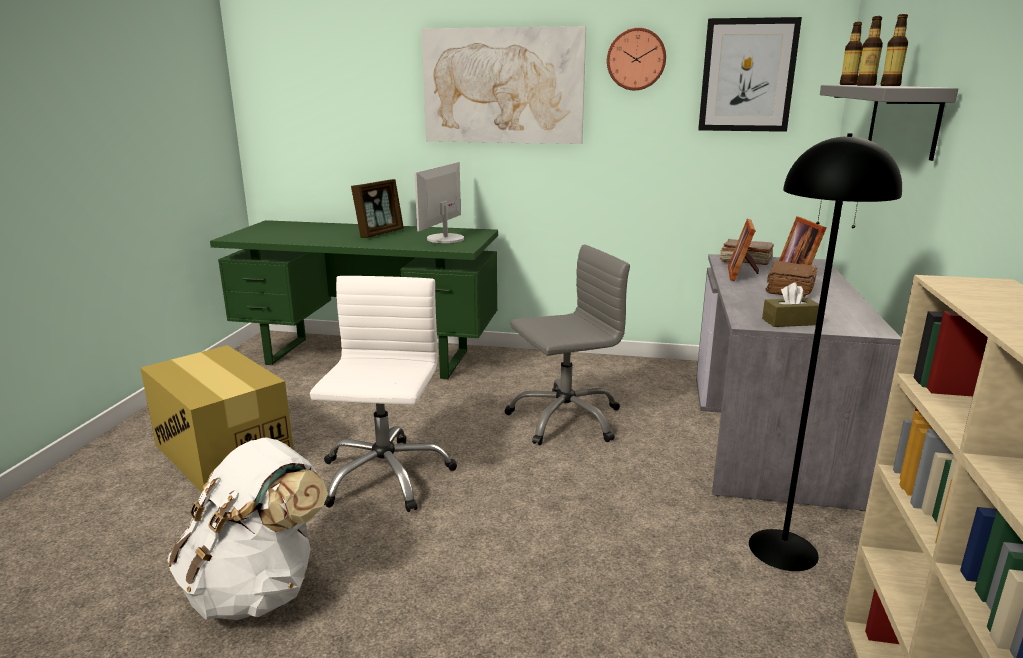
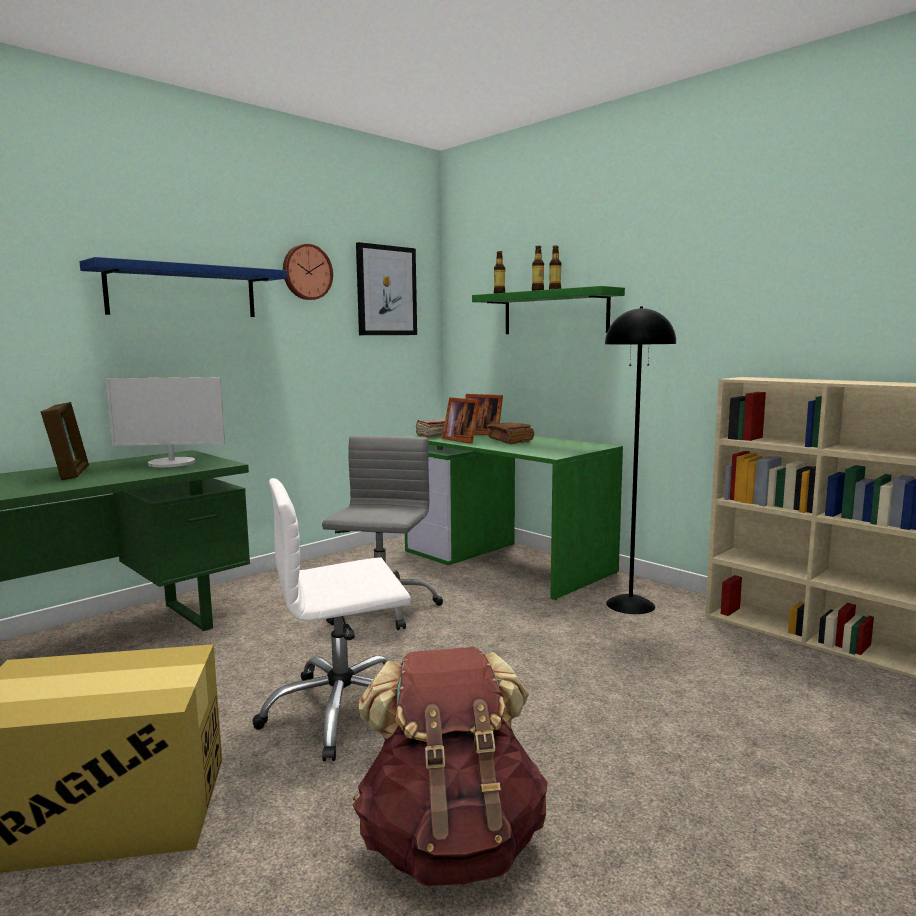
camera: 55 degrees left, 10 degrees down
white backpack [168,437,328,620] -> brown backpack [353,647,548,886]
white office chair [310,276,457,512] -> white office chair turned 60 degrees counterclockwise [253,478,411,761]
monitor [414,162,464,243] -> monitor turned 60 degrees counterclockwise [106,377,225,467]
picture [421,26,586,144] -> blue shelf [79,257,287,317]
grey desk [696,254,901,511] -> green desk [404,434,623,600]
brown tissue box [762,282,819,327] -> none
grey shelf [820,85,958,161] -> green shelf [472,286,625,334]

